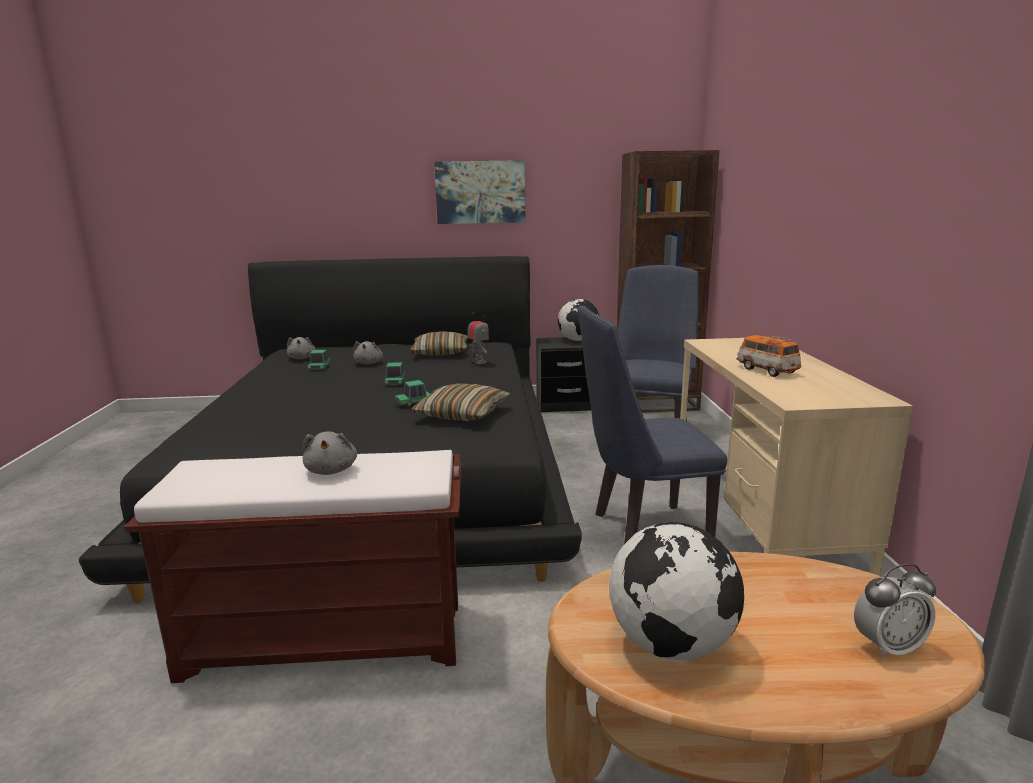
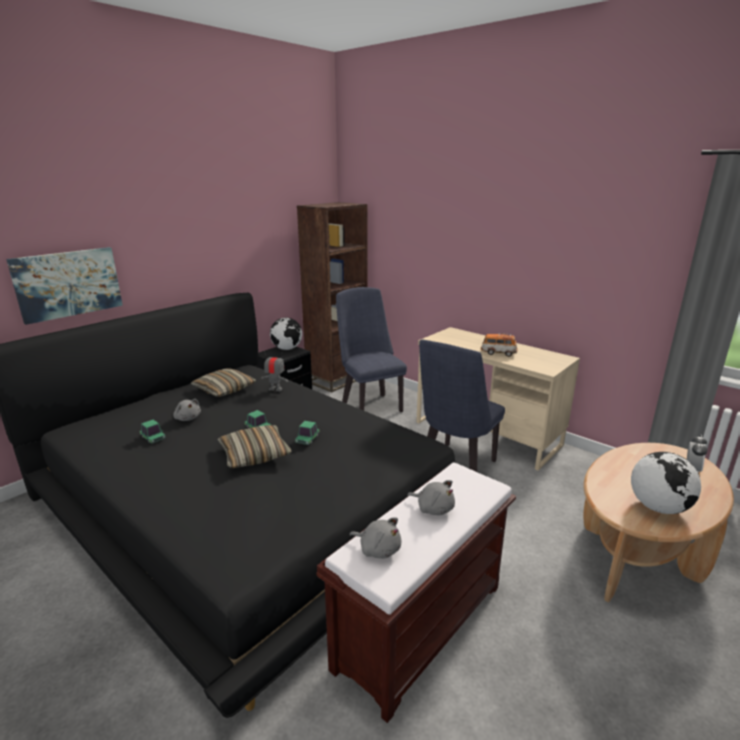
camera: 45 degrees left, 5 degrees up
grey plush toy [287,337,316,359] -> grey plush toy moved to [349,518,401,558]
pillow [412,384,511,421] -> pillow moved to [218,425,292,469]
picture [434,160,525,224] -> picture moved to [6,247,123,325]

